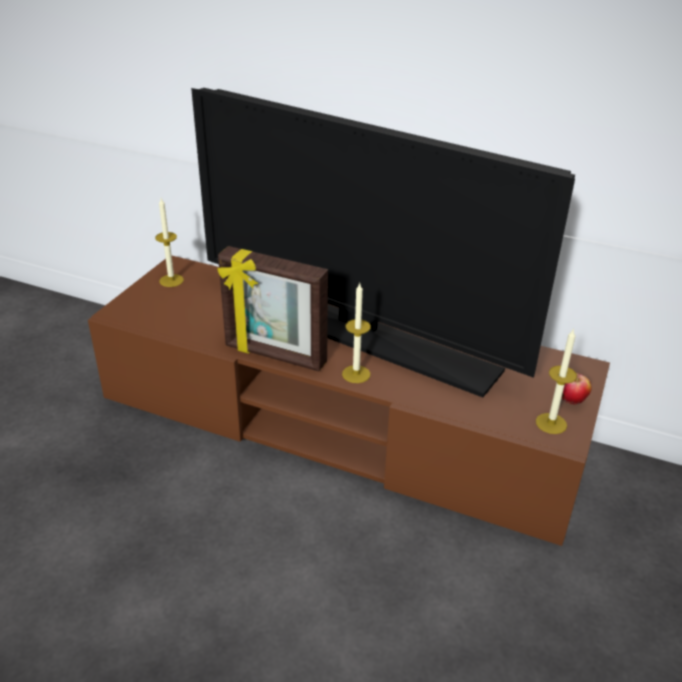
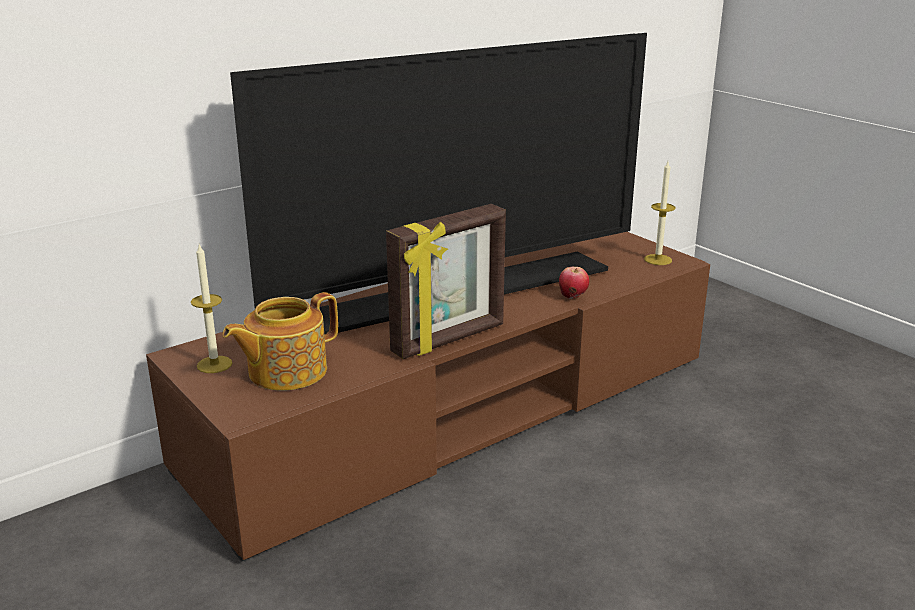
camera: 60 degrees left, 10 degrees down
candle [342,283,371,383] -> none
apple [562,373,592,404] -> apple moved to [559,267,589,299]
none -> teapot [222,292,338,391]

